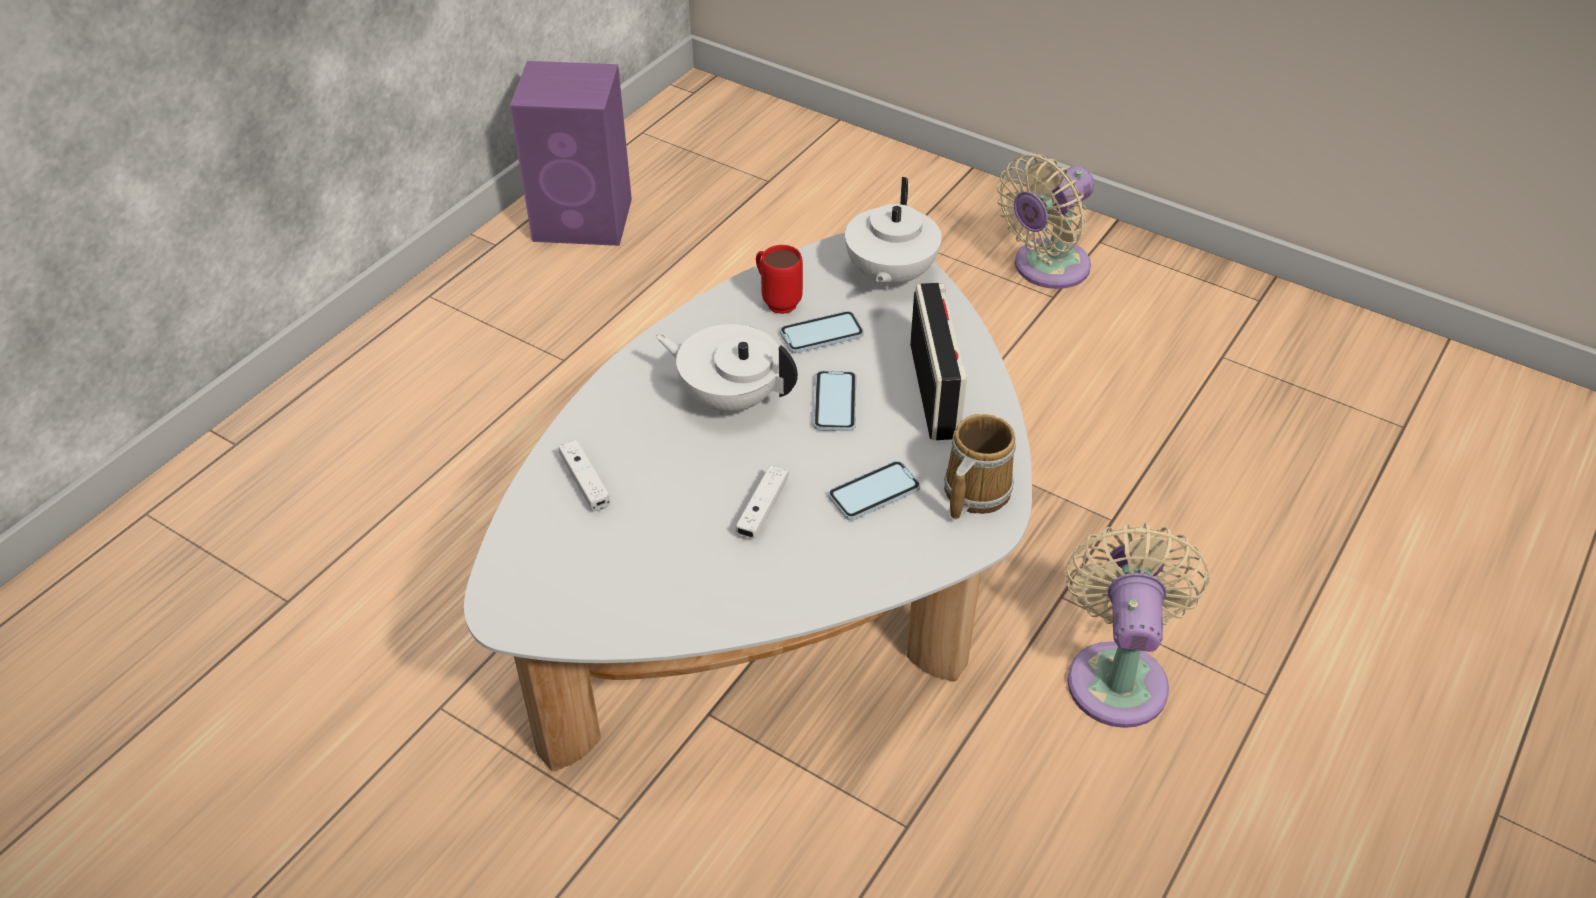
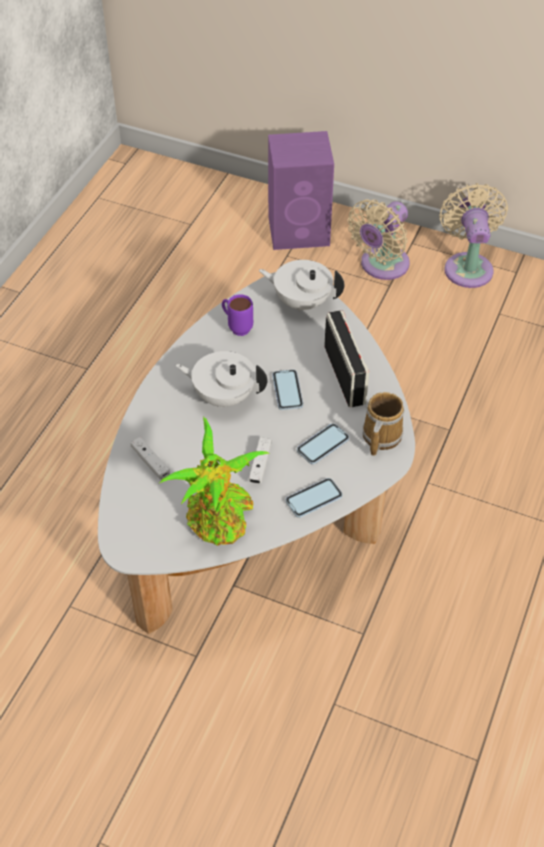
camera: 10 degrees left, 5 degrees up
purple speaker [510,61,632,246] -> purple speaker moved to [268,131,334,250]
red mug [756,245,803,314] -> purple mug [222,294,253,336]
phone [780,311,864,353] -> phone moved to [286,478,342,518]
white teapot [845,177,942,291] -> white teapot turned 105 degrees clockwise [259,260,344,312]
beige fan [1065,523,1210,728] -> beige fan moved to [439,183,508,288]
none -> potted plant [159,417,270,546]

